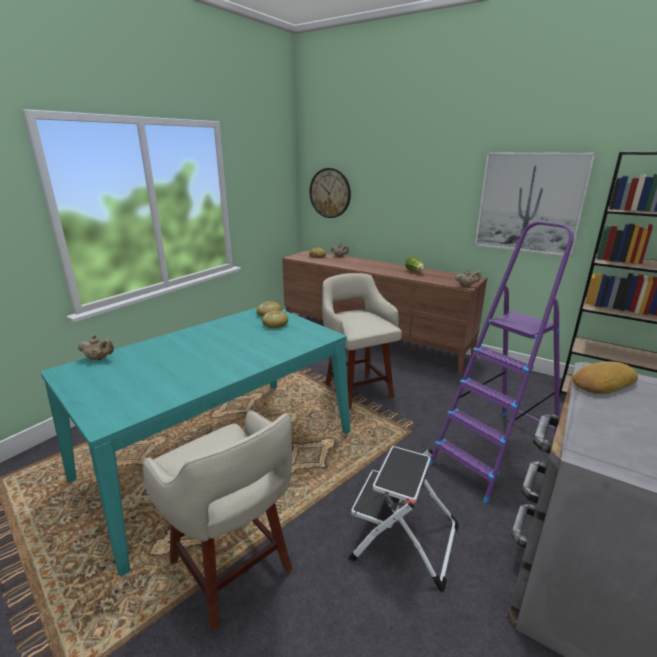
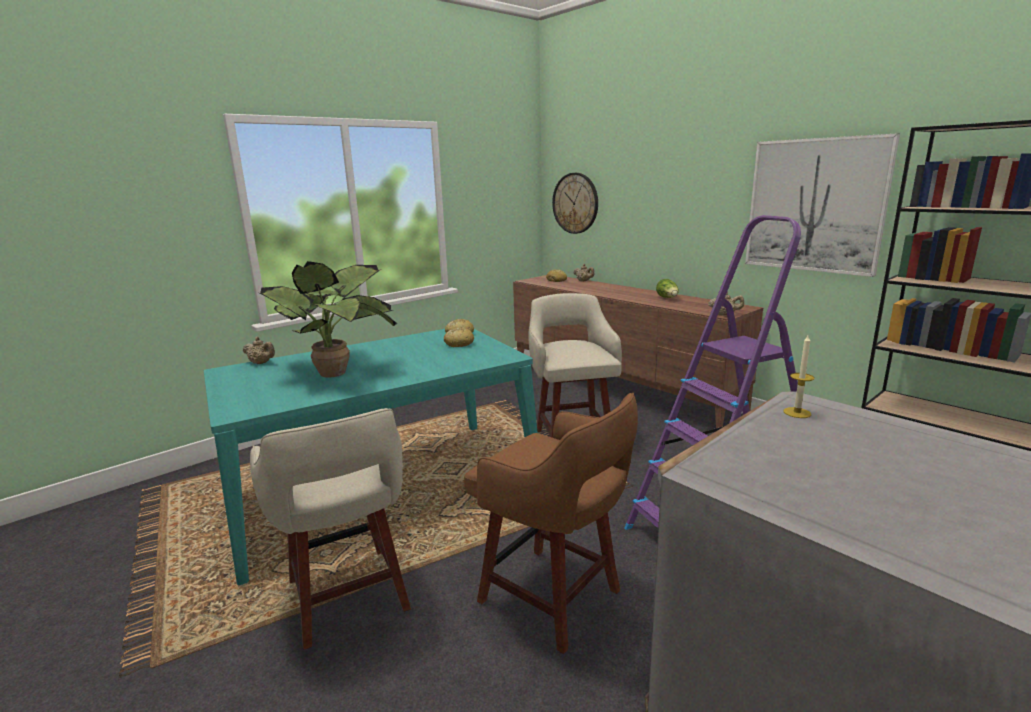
camera: 15 degrees right, 5 degrees down
step ladder [348,446,459,592] -> brown stool [464,393,638,654]
bread [573,361,638,394] -> candle [783,335,815,418]
none -> potted plant [259,261,397,378]

